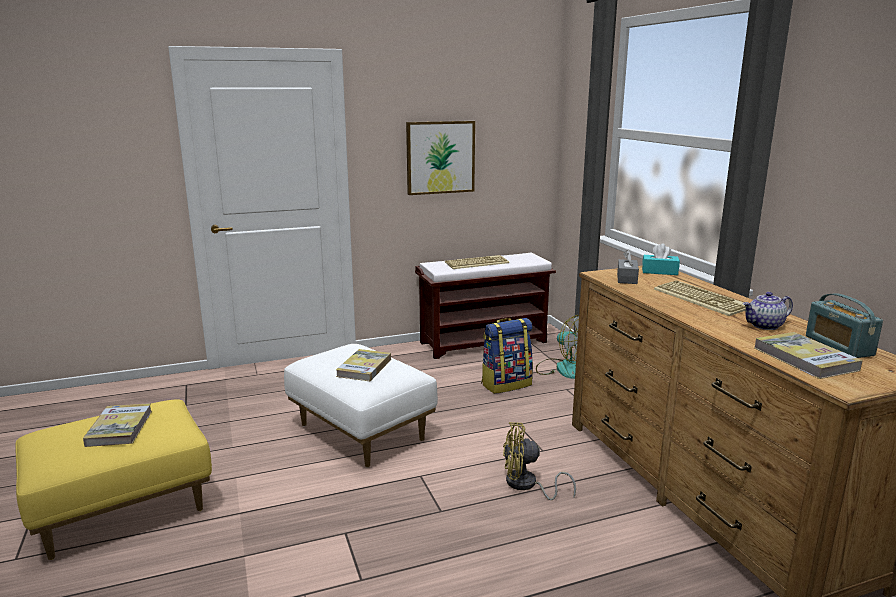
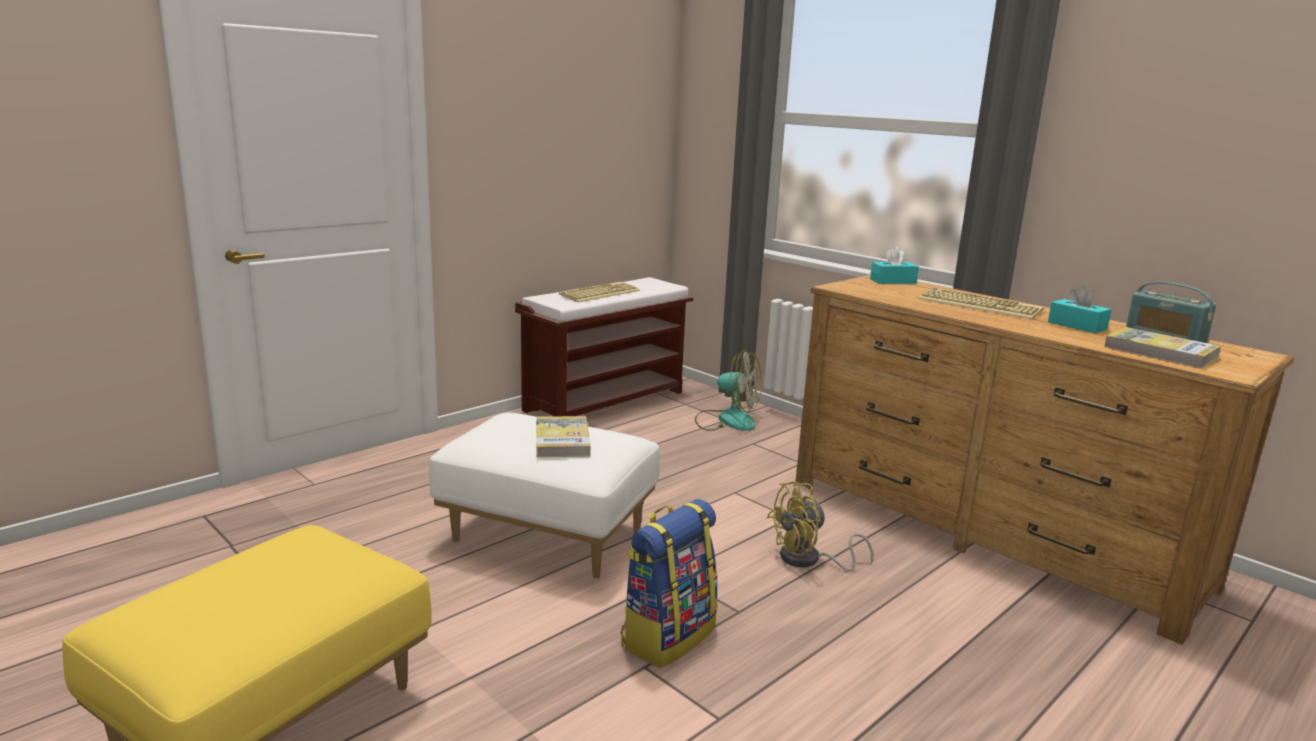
camera: 25 degrees left, 0 degrees up
book [83,403,152,447] -> none
picture [406,121,475,195] -> none
backpack [481,318,533,394] -> backpack moved to [621,499,718,668]
grey tissue box [617,250,639,284] -> none
teapot [743,292,793,330] -> turquoise tissue box [1048,285,1112,333]

